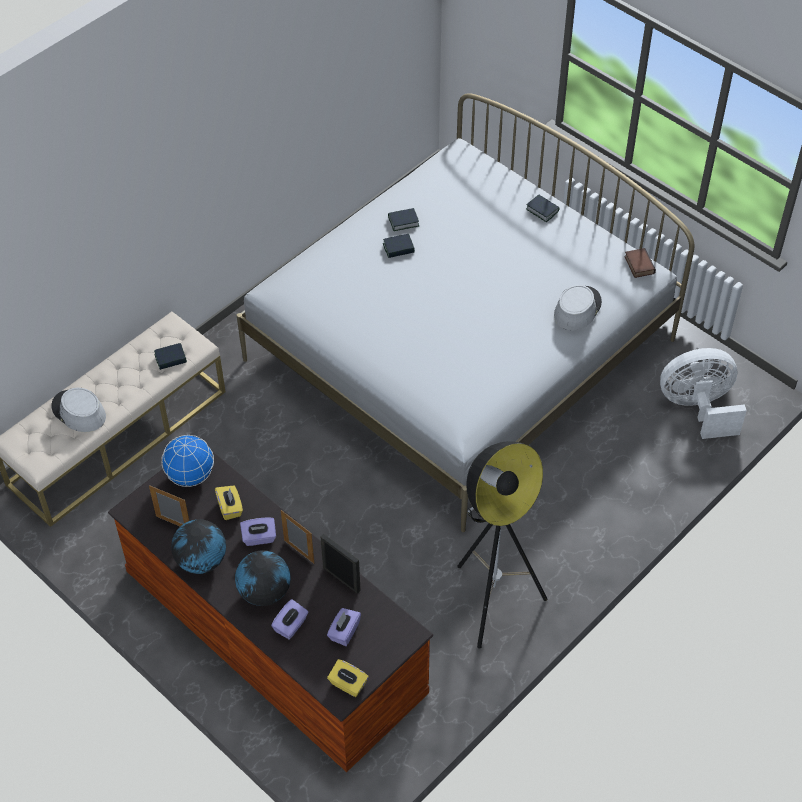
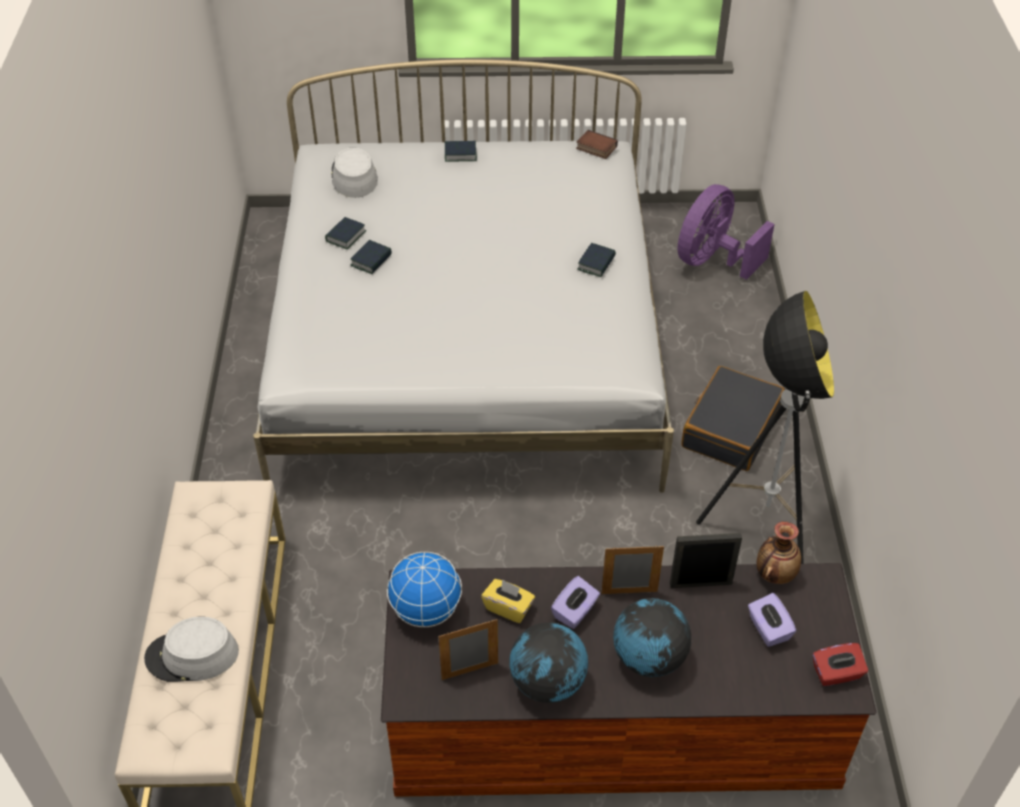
camera: 45 degrees left, 5 degrees down
book [154,343,187,370] -> book moved to [577,243,616,277]
purple tissue box [271,599,308,639] -> none
yellow tissue box [327,659,369,697] -> red tissue box [813,643,868,686]
grey hat [554,285,602,330] -> grey hat moved to [331,147,378,198]
white fan [660,348,747,439] -> purple fan [677,184,775,280]
none -> black suitcase [681,366,785,471]
none -> vase [756,522,801,584]

